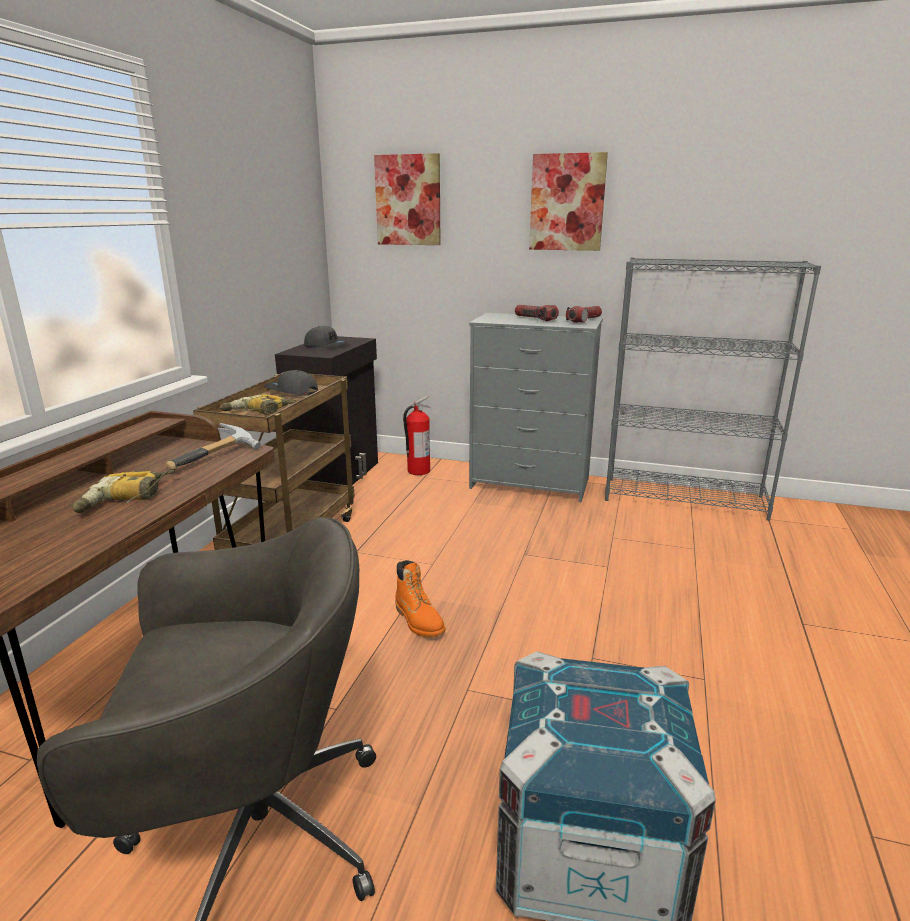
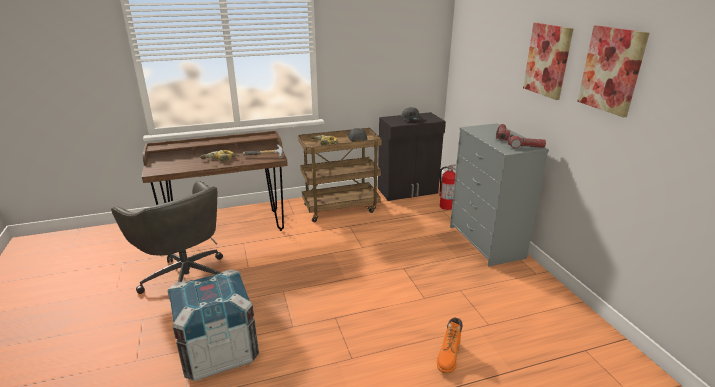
camera: 55 degrees right, 5 degrees up
picture [374,153,441,245] -> picture moved to [577,25,649,118]
orange boot [395,560,445,638] -> orange boot moved to [437,317,463,374]
grey bookcase [605,257,821,521] -> none

